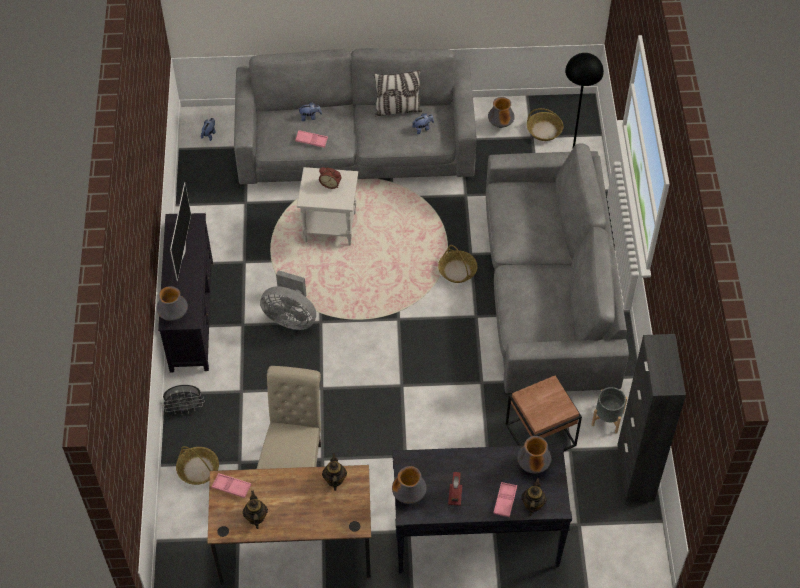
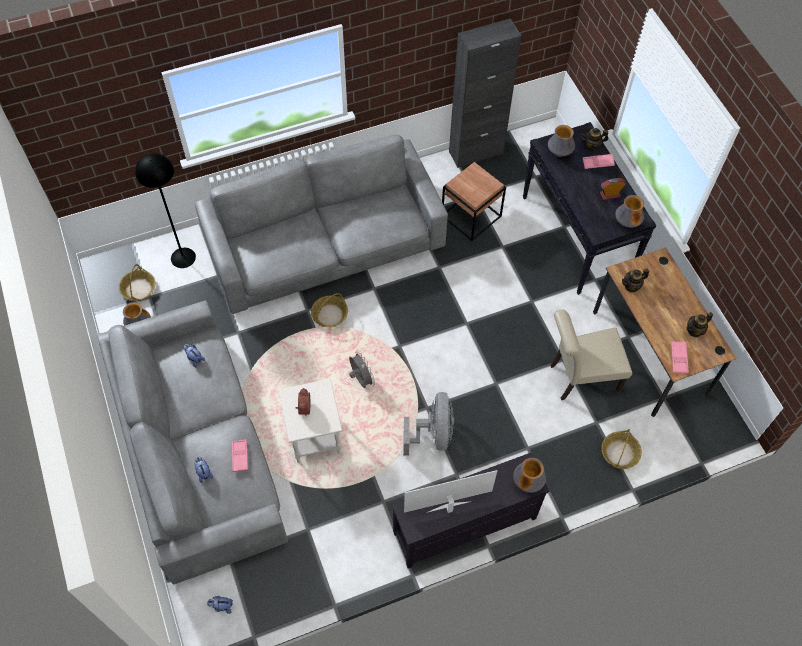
camera: 110 degrees left, 5 degrees up
grey fan [161,385,204,415] -> grey fan moved to [349,351,375,388]
pillow [374,70,422,117] -> none
grey planter [592,387,627,433] -> none

